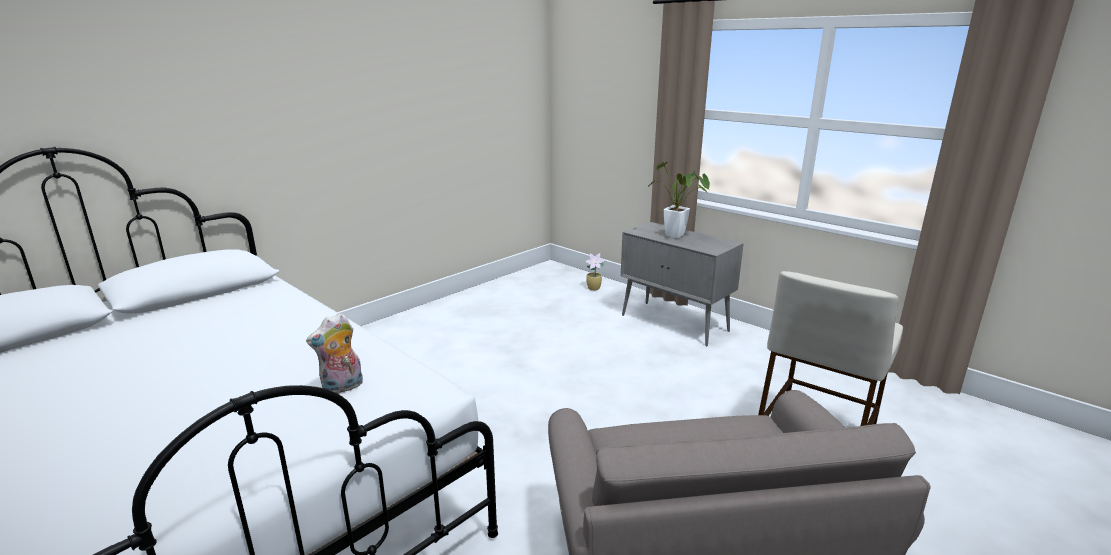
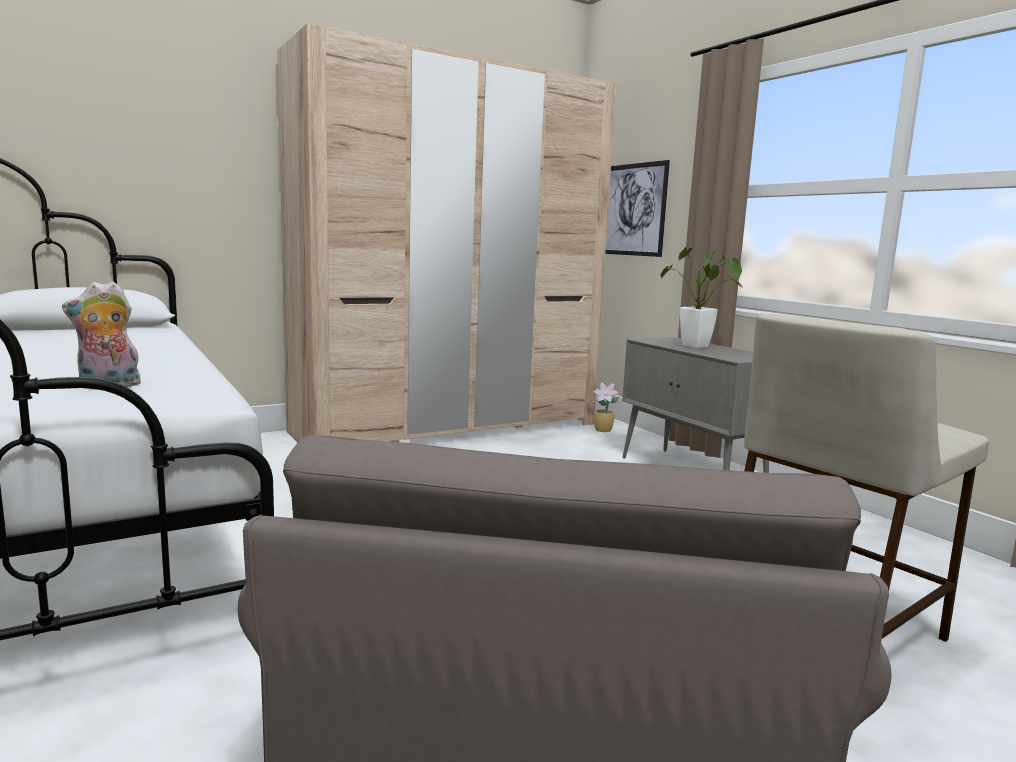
camera: 15 degrees right, 10 degrees down
none -> beige wardrobe [277,24,617,443]
none -> picture [605,160,670,257]

